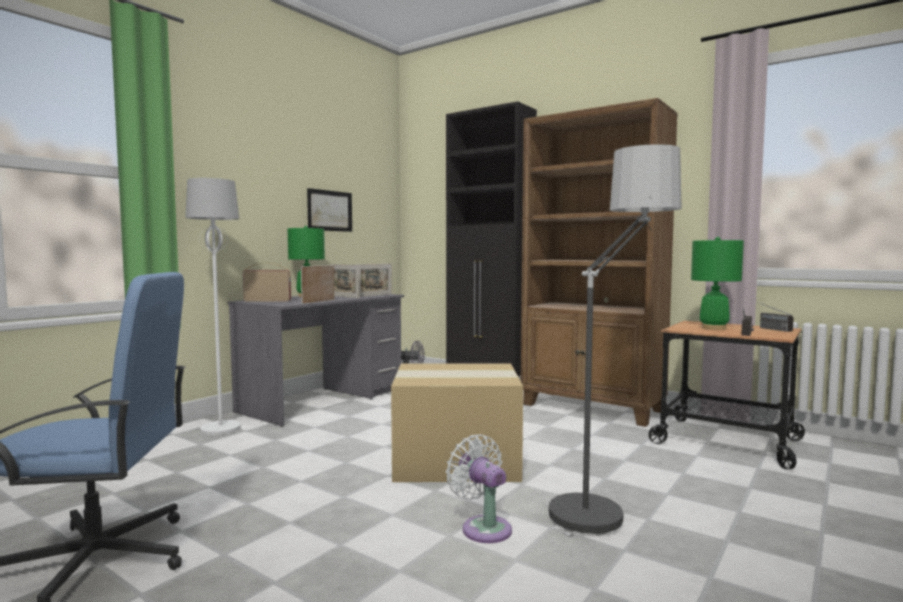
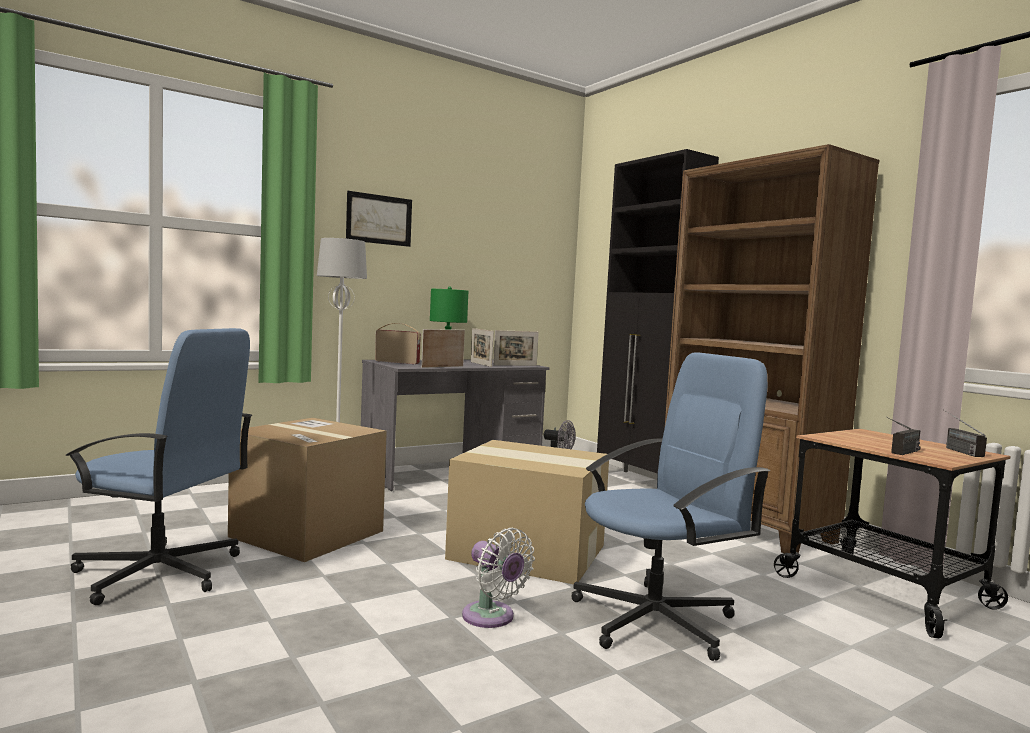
camera: 20 degrees right, 0 degrees up
picture [307,188,352,232] -> picture moved to [346,191,412,247]
white fan [446,434,512,543] -> white fan turned 150 degrees clockwise [462,528,535,628]
floor lamp [547,144,682,537] -> blue office chair [571,352,771,661]
green table lamp [691,237,744,330] -> none
none -> cardboard box [228,418,387,562]

